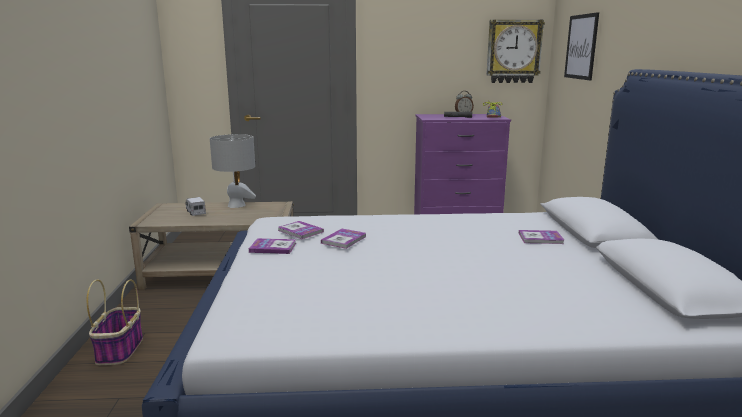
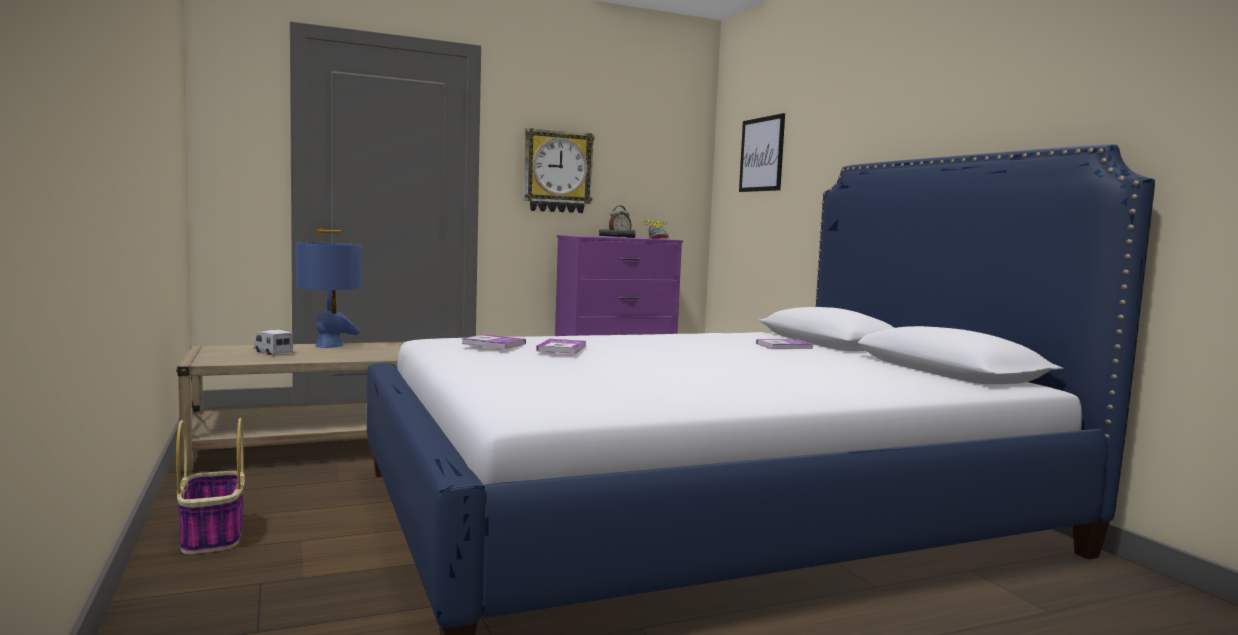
camera: 20 degrees left, 10 degrees down
grey table lamp [210,134,256,208] -> blue table lamp [296,242,362,348]
book [249,238,296,254] -> none
wall clock [486,19,545,83] -> wall clock moved to [523,128,595,213]

